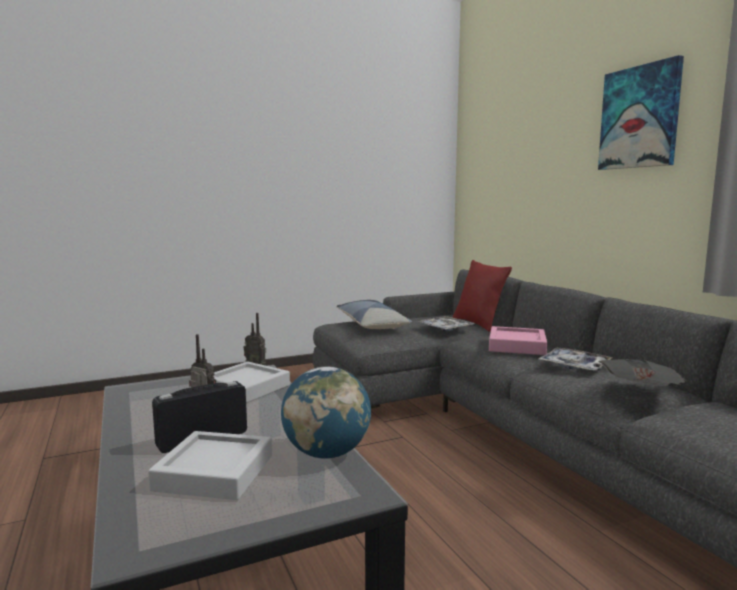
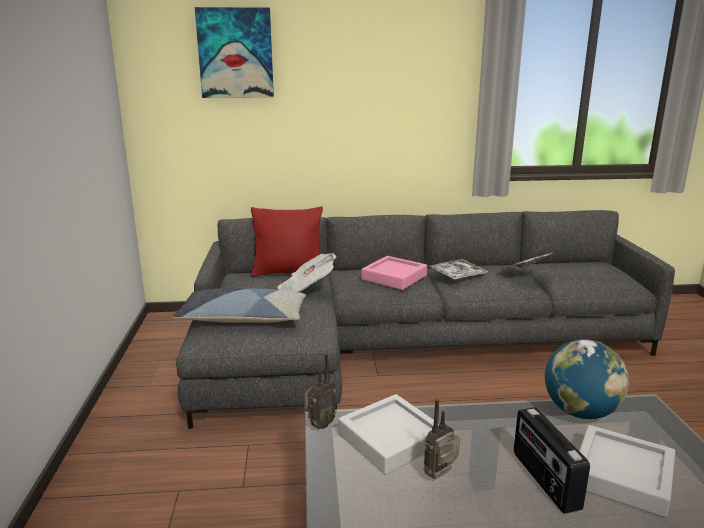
camera: 70 degrees left, 10 degrees up
tray [418,316,475,331] -> newspaper [277,253,337,292]
picture [598,55,684,170] -> picture moved to [195,7,274,98]

